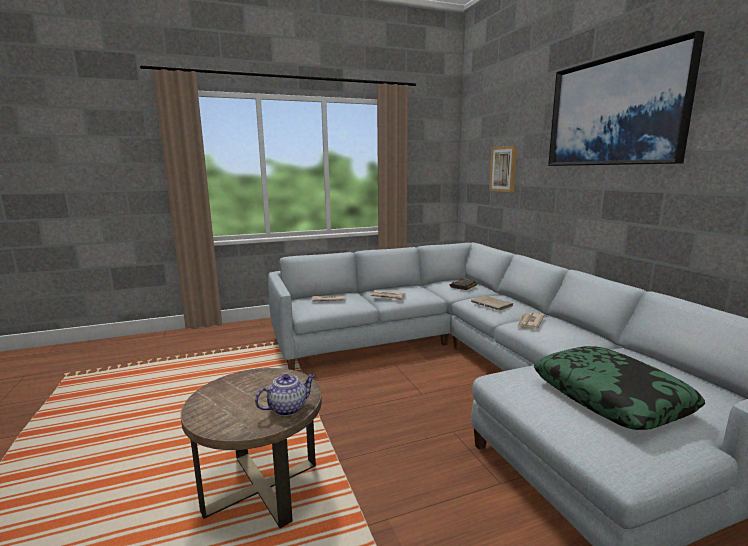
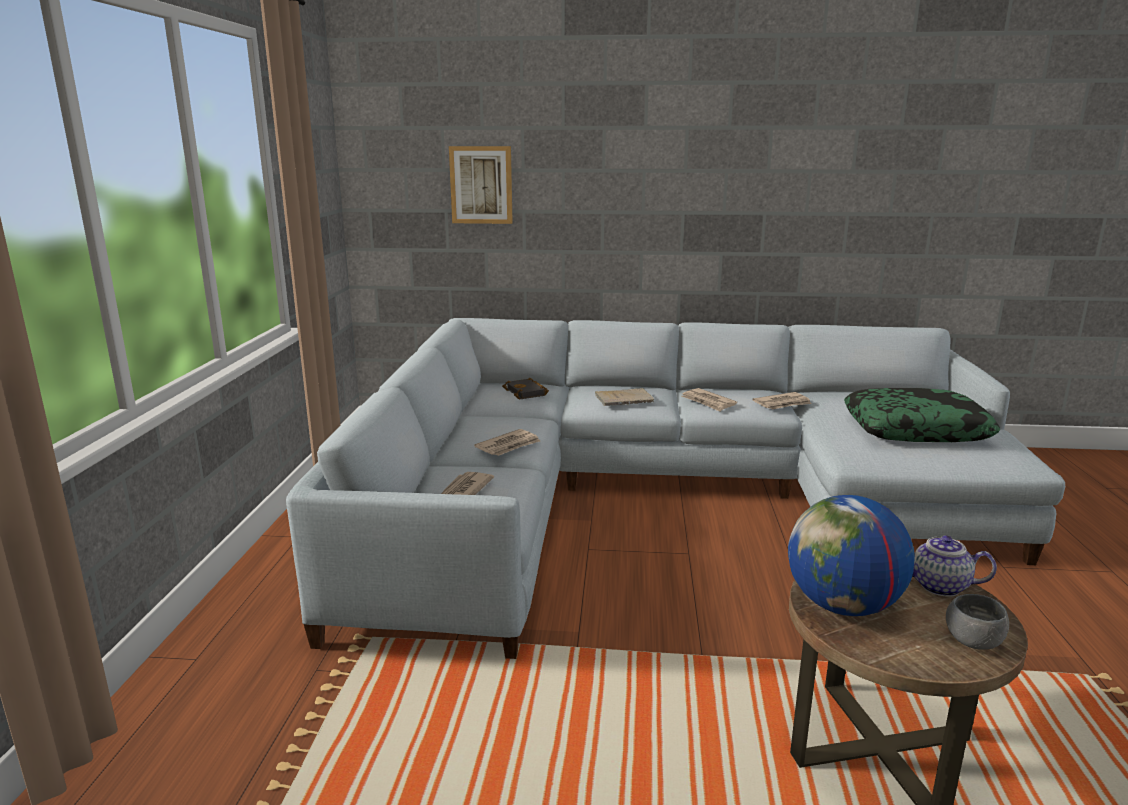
camera: 65 degrees left, 5 degrees up
teapot [255,374,315,416] -> teapot turned 60 degrees counterclockwise [912,535,997,596]
picture [548,31,705,166] -> none
none -> newspaper [752,392,812,409]
none -> globe [788,495,915,616]
none -> grey bowl [946,594,1009,650]

